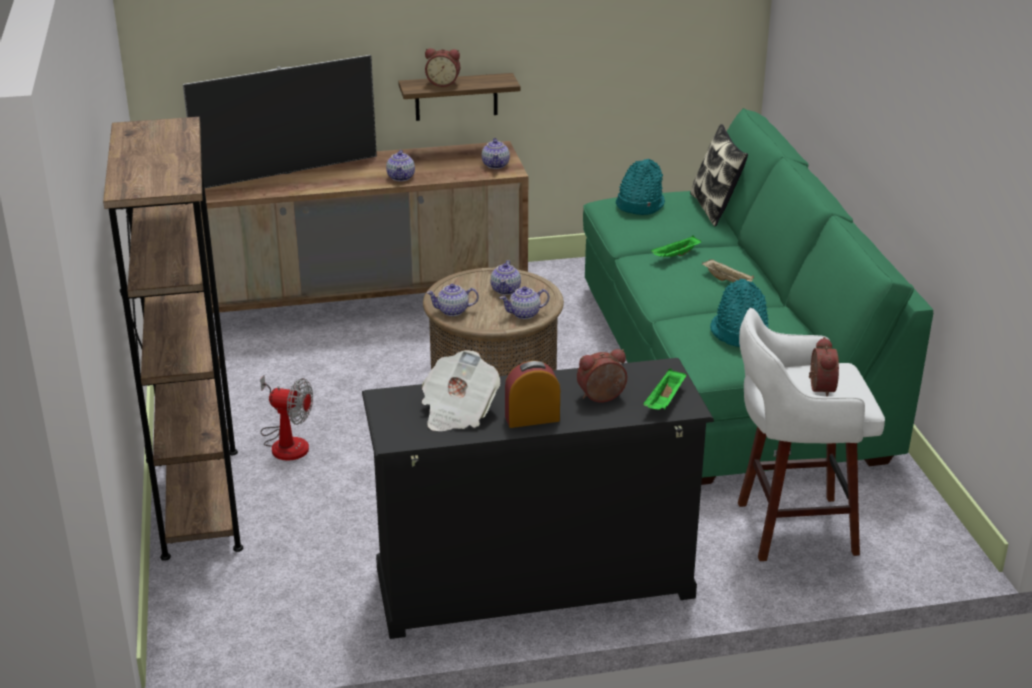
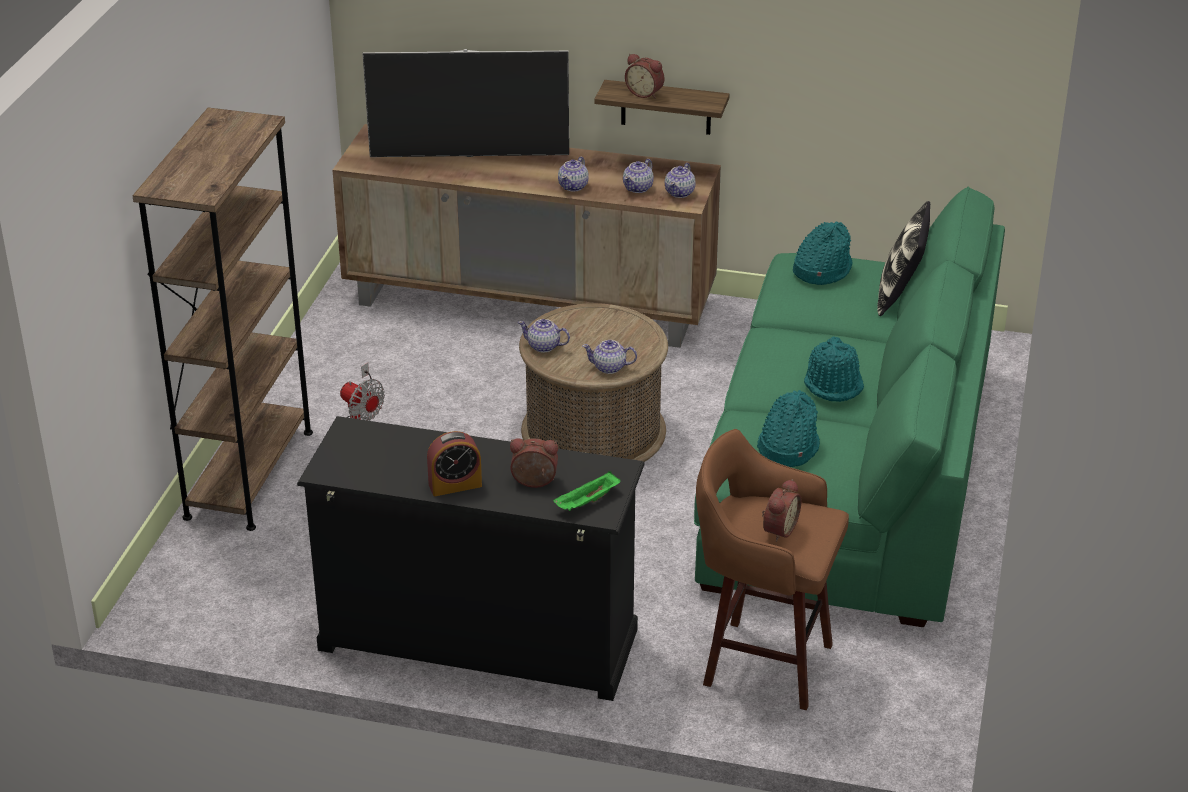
camera: 25 degrees right, 5 degrees up
newspaper [421,350,500,431] -> none
teapot [491,260,521,295] -> teapot moved to [623,159,654,193]
alarm clock [505,361,560,428] -> alarm clock turned 150 degrees clockwise [427,431,482,496]
green tray [651,235,701,257] -> none
beige tray [702,259,754,282] -> turquoise hat [804,337,864,402]
white stool [738,308,885,561] -> brown stool [696,429,849,710]

